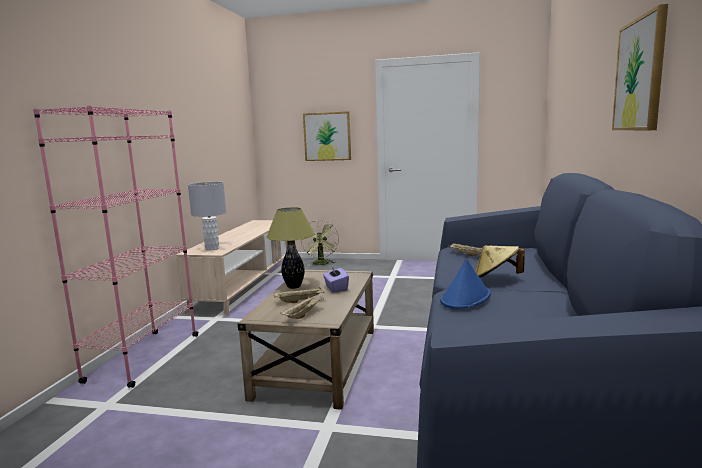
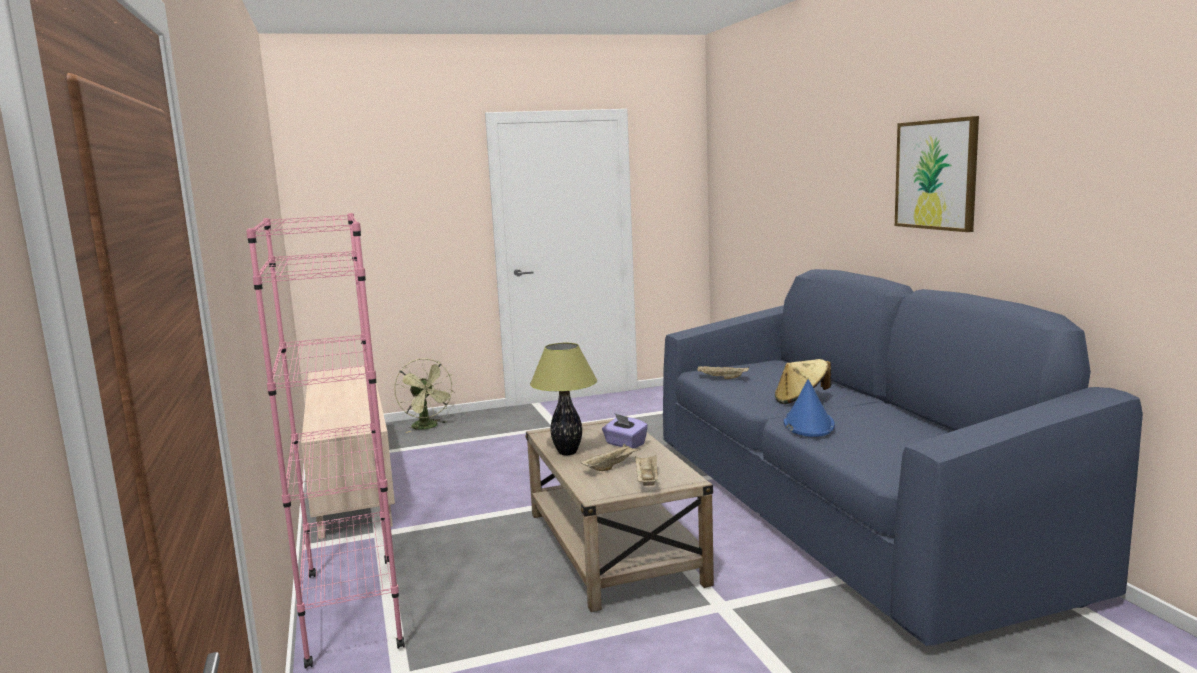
camera: 30 degrees left, 0 degrees up
grey table lamp [188,182,226,250] -> none
picture [303,111,351,161] -> none

